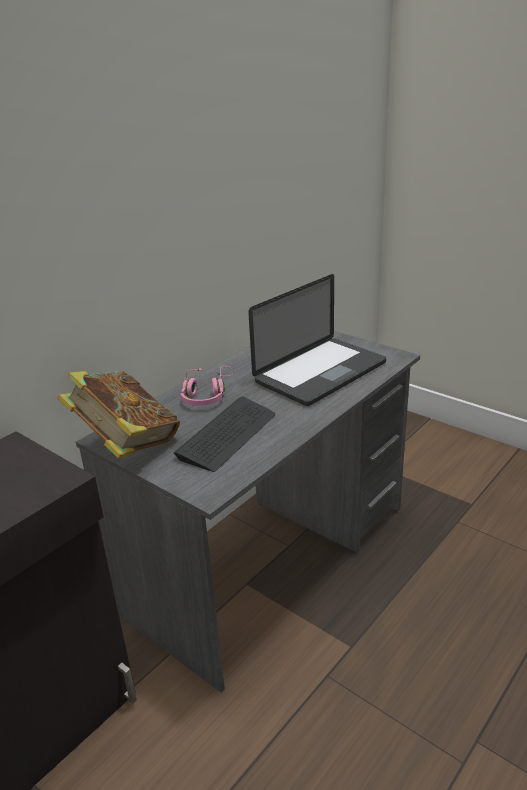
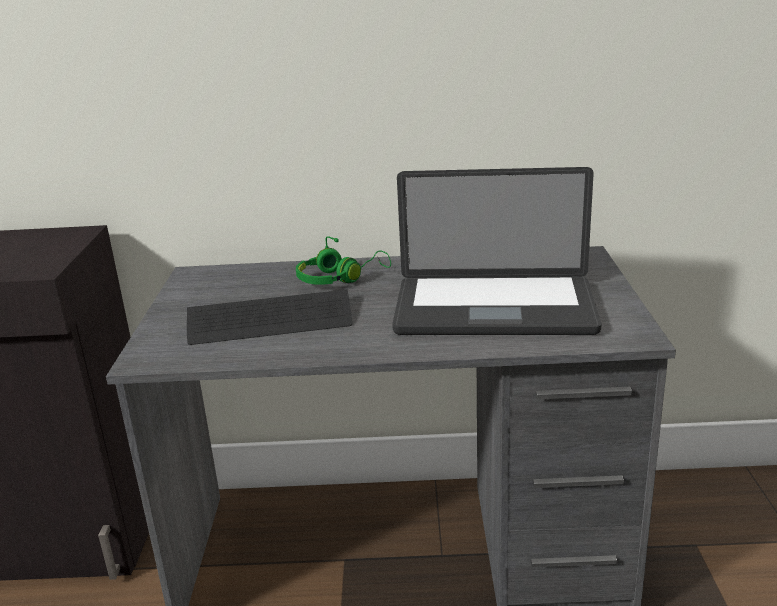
camera: 50 degrees right, 5 degrees down
book [57,371,180,459] -> none
pink headphones [181,366,234,406] -> green headphones [296,236,391,285]

